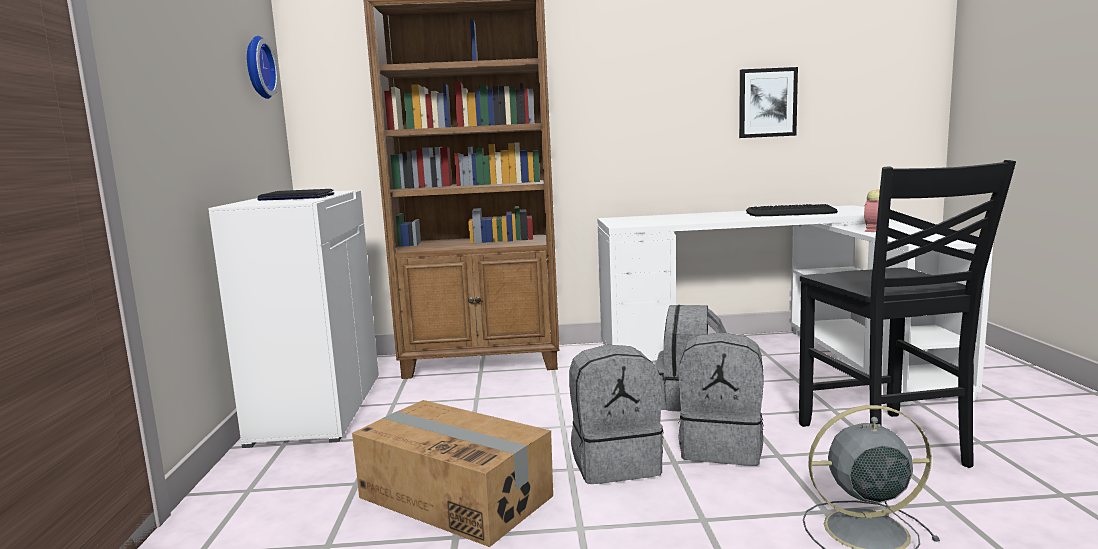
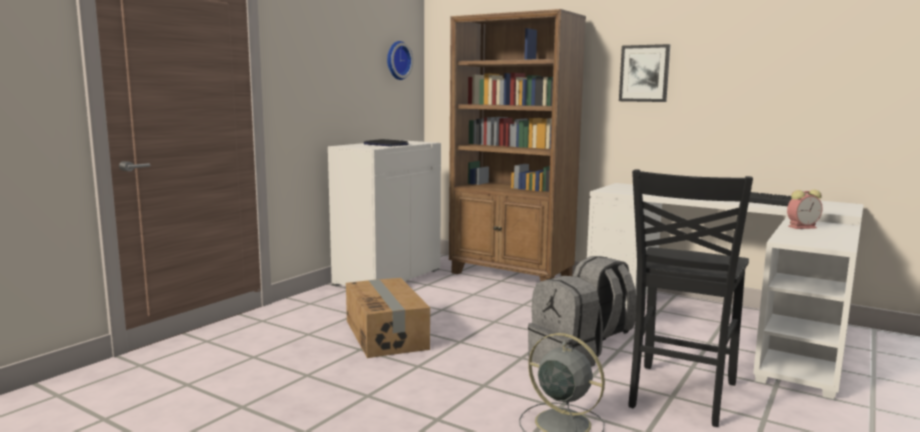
camera: 35 degrees right, 0 degrees up
grey backpack [569,345,664,484] -> none
picture [739,67,798,138] -> picture moved to [619,44,670,102]

